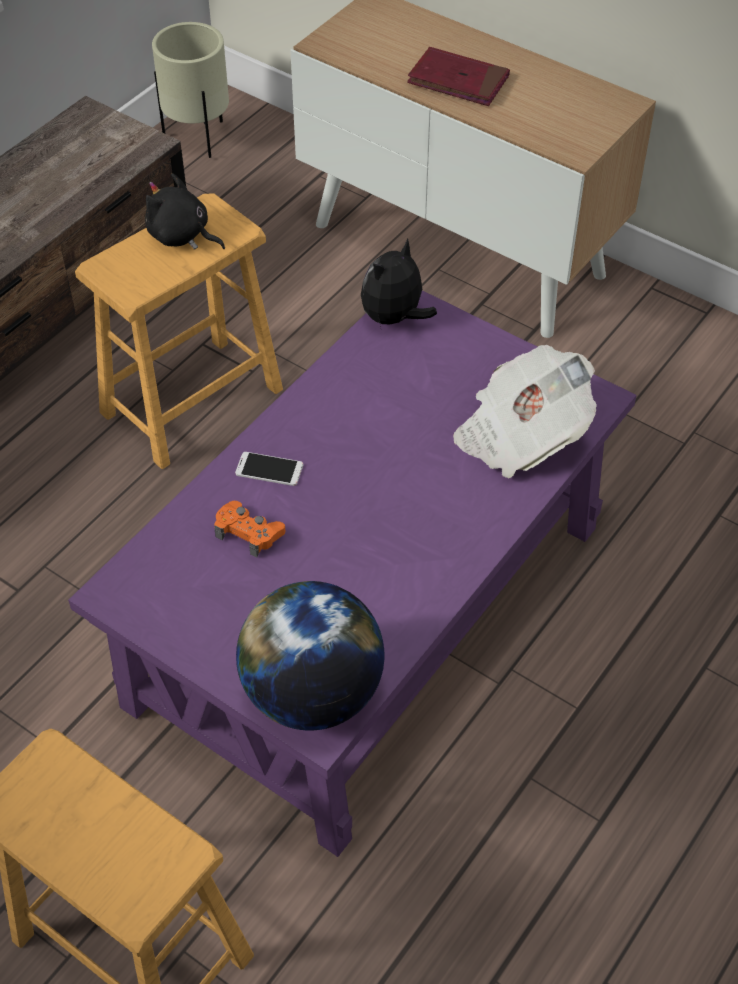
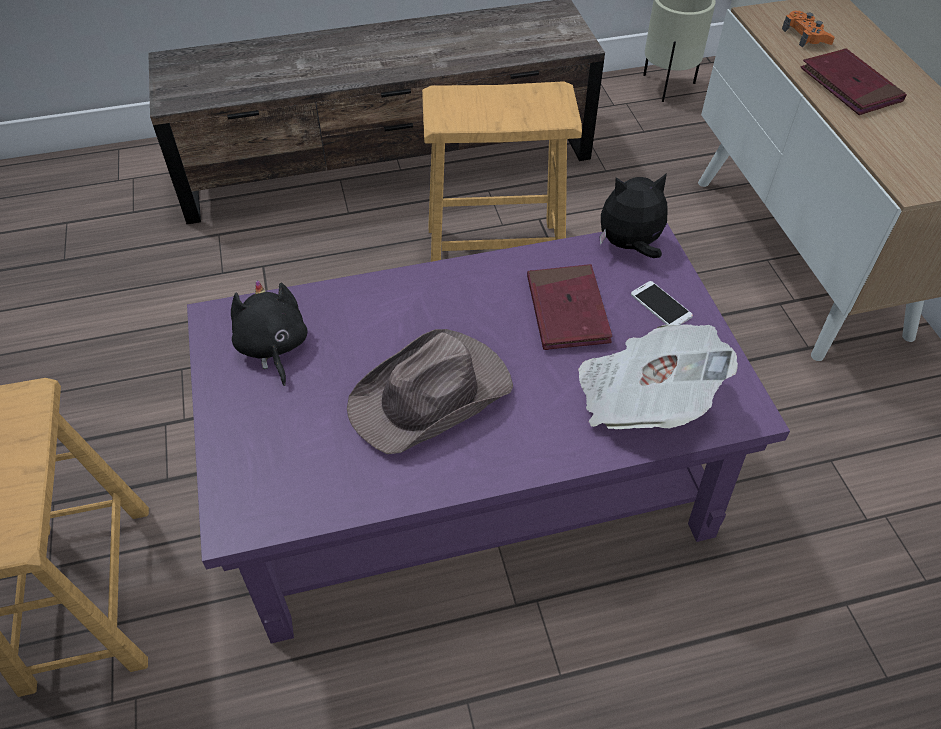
camera: 40 degrees right, 0 degrees up
black plush toy [145,173,225,249] -> black plush toy moved to [231,280,307,386]
orange game controller [214,501,286,557] -> orange game controller moved to [782,11,835,48]
phone [235,452,303,486] -> phone moved to [631,281,693,326]
globe [236,581,384,730] -> none
none -> brown hat [347,329,513,454]
none -> red book [527,264,612,350]

